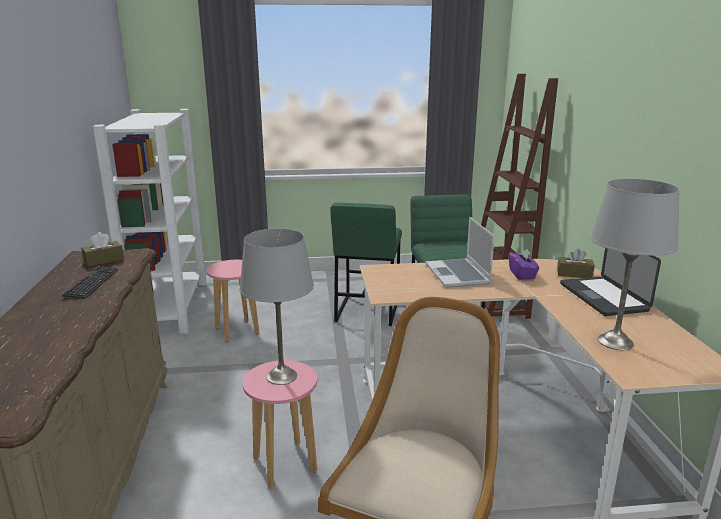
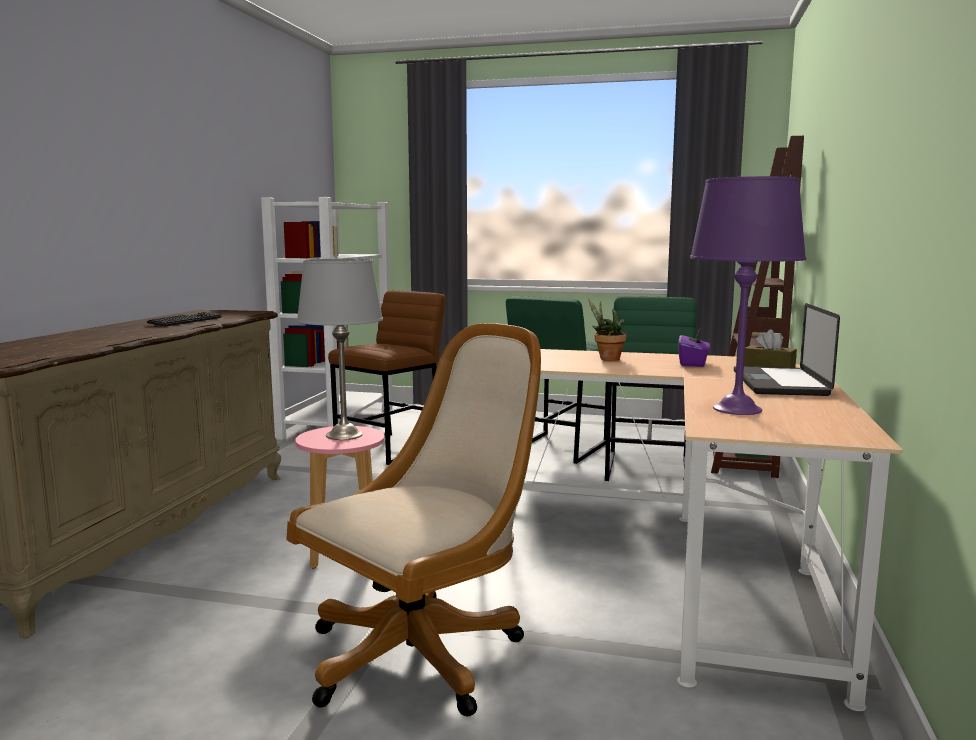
camera: 20 degrees right, 10 degrees down
brown tissue box [81,232,124,267] -> none
pink stool [207,260,259,342] -> brown chair [328,290,446,465]
laptop [425,217,495,288] -> potted plant [588,299,627,361]
grey table lamp [590,179,680,350] -> purple table lamp [690,176,806,415]

